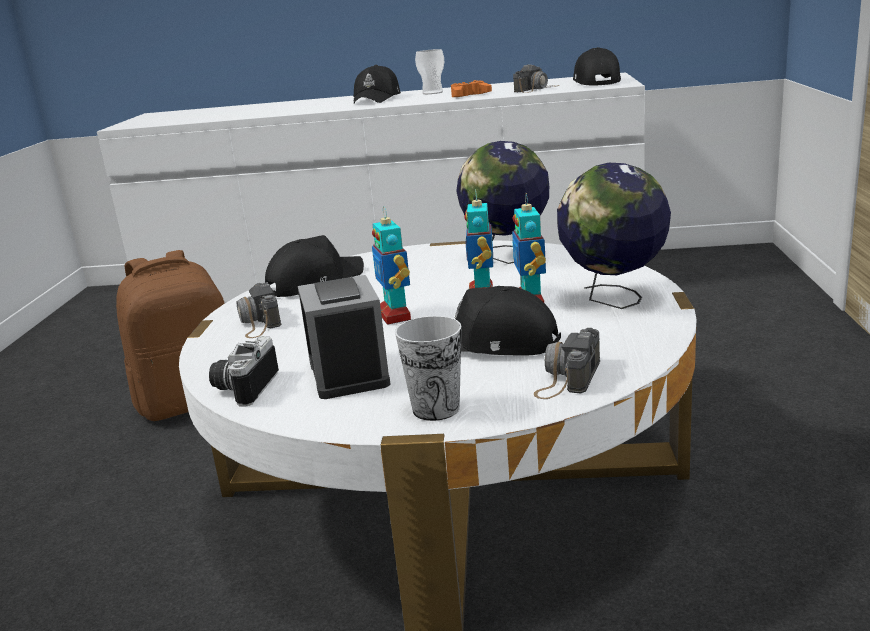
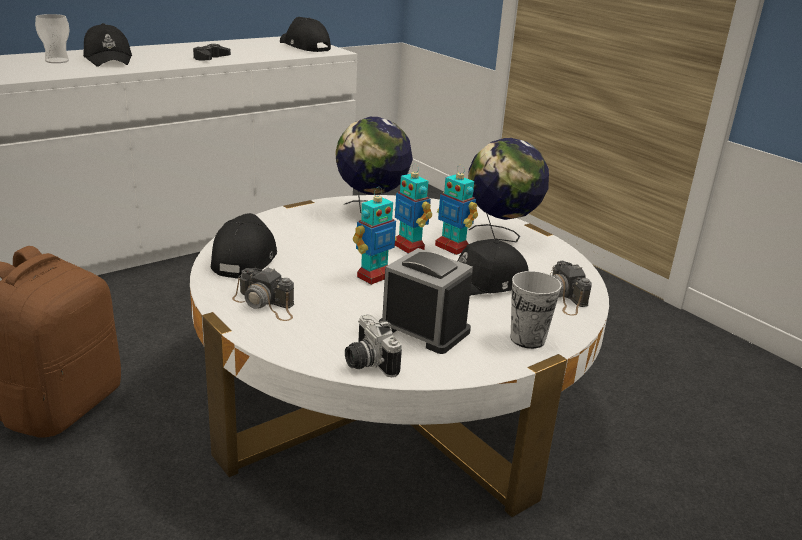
camera: 45 degrees left, 5 degrees up
toy robot [372,206,411,325] -> toy robot turned 75 degrees counterclockwise [353,187,397,285]
cup [415,49,444,94] -> cup moved to [35,14,70,63]
orange game controller [451,80,492,97] -> black game controller [193,44,231,60]
camera [513,64,560,93] -> none

